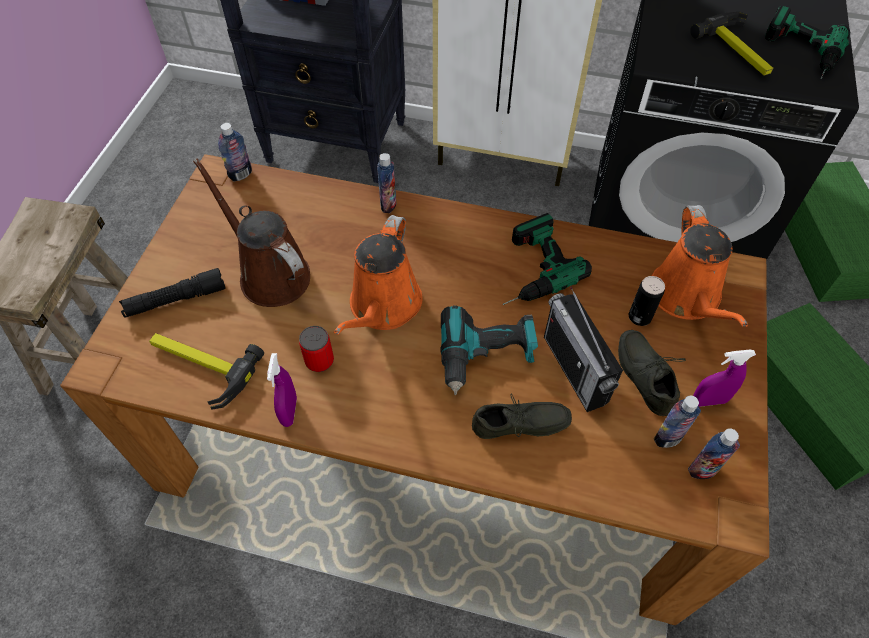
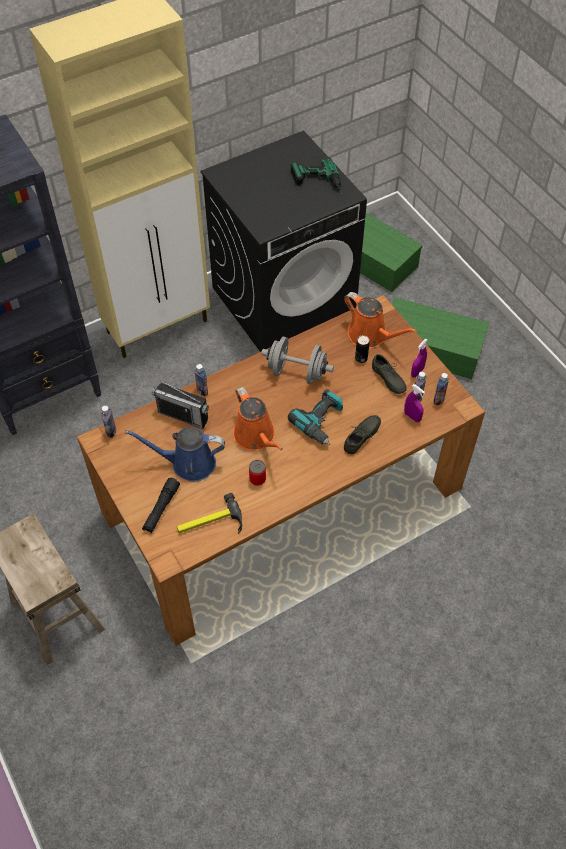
camera: 45 degrees left, 0 degrees up
brown watering can [193,158,310,307] -> blue watering can [125,427,225,482]
purple spray bottle [267,353,297,427] -> purple spray bottle moved to [404,384,425,422]
power drill [503,213,592,305] -> grey dumbbell [261,337,334,384]
radio [544,286,623,412] -> radio moved to [152,380,209,429]
grey shoe [618,330,686,416] -> grey shoe turned 150 degrees counterclockwise [372,354,407,394]
hammer [690,12,773,76] -> none

